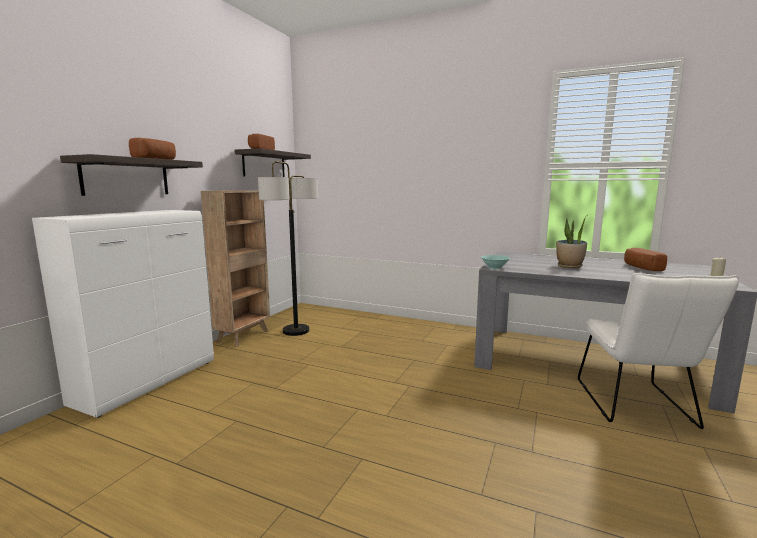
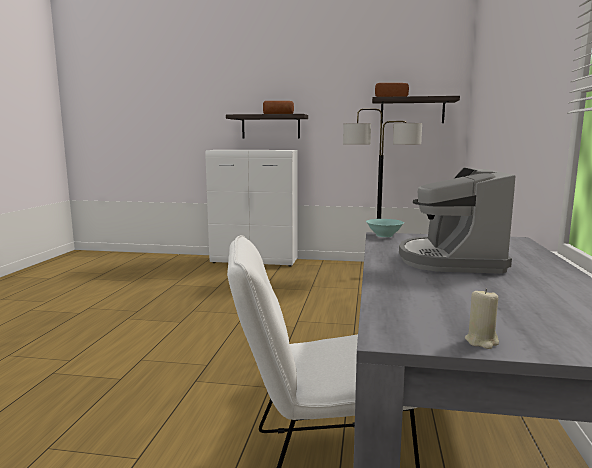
camera: 75 degrees right, 0 degrees up
brown bookcase [201,190,270,347] -> none
potted plant [556,217,587,268] -> coffee machine [399,168,515,274]
bread [624,248,667,271] -> none

